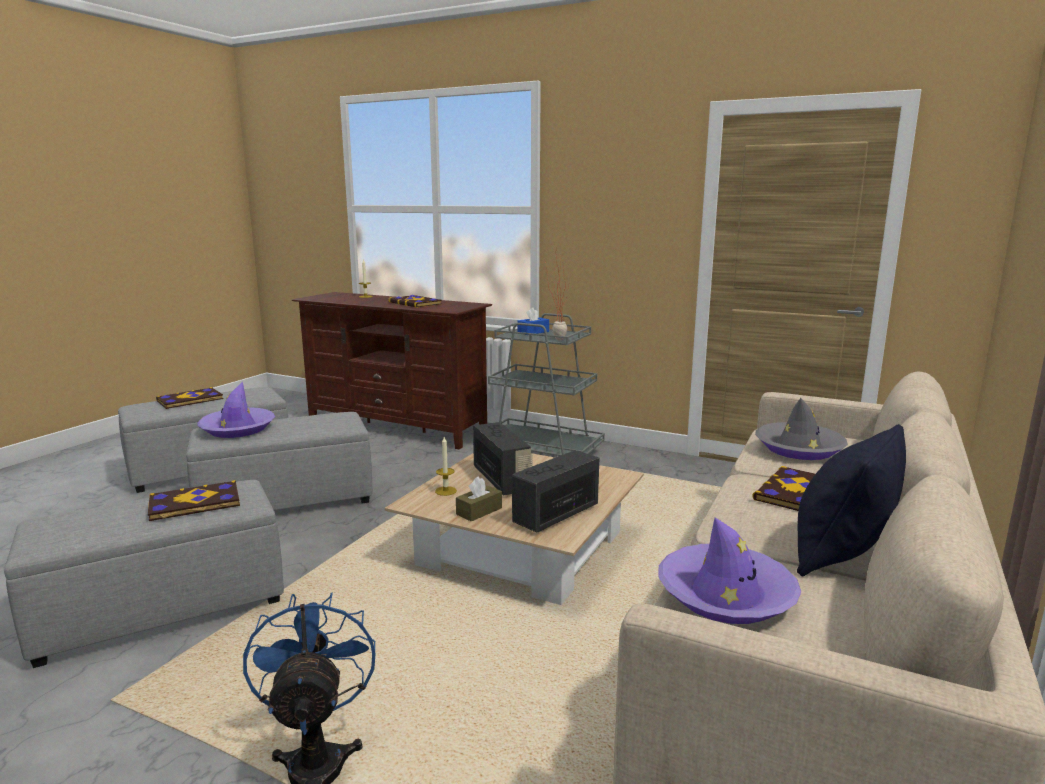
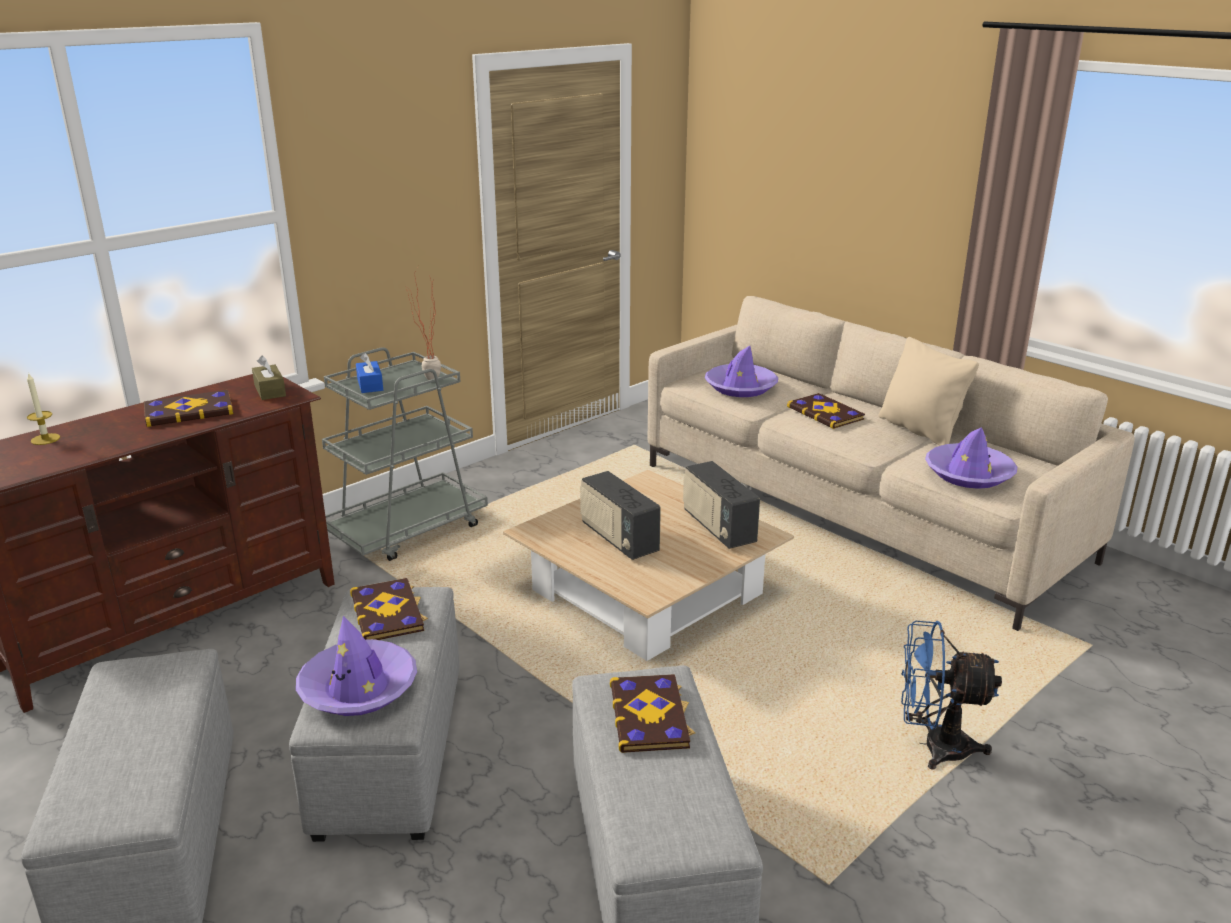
camera: 70 degrees left, 10 degrees up
book [156,387,224,409] -> book moved to [350,578,428,640]
candle [435,437,457,496] -> none
brown tissue box [456,476,502,521] -> brown tissue box moved to [252,355,286,400]
radio [473,422,533,495] -> radio turned 120 degrees counterclockwise [580,471,661,560]
grey hat [755,398,848,460] -> purple hat [705,346,778,397]
black pillow [797,424,906,576] -> beige pillow [878,337,979,446]

